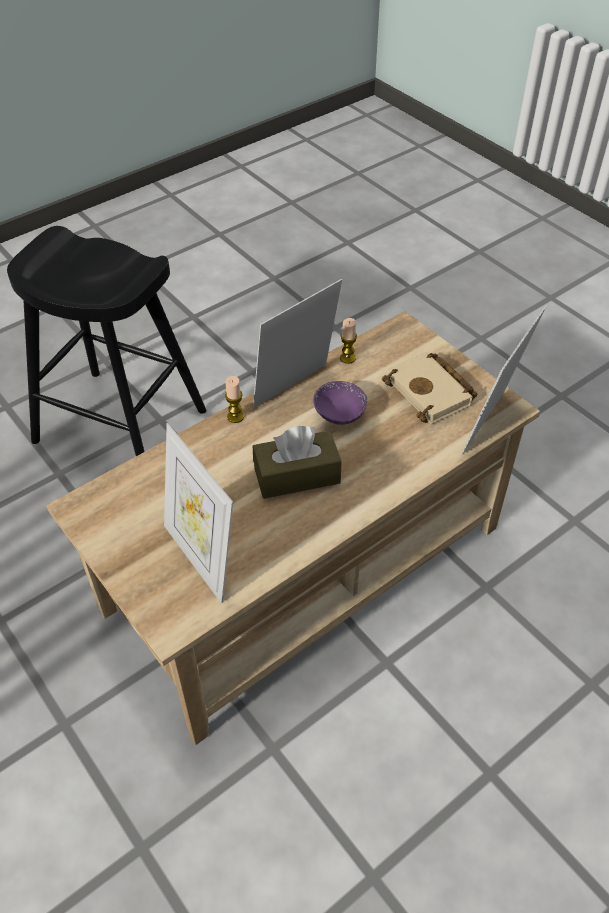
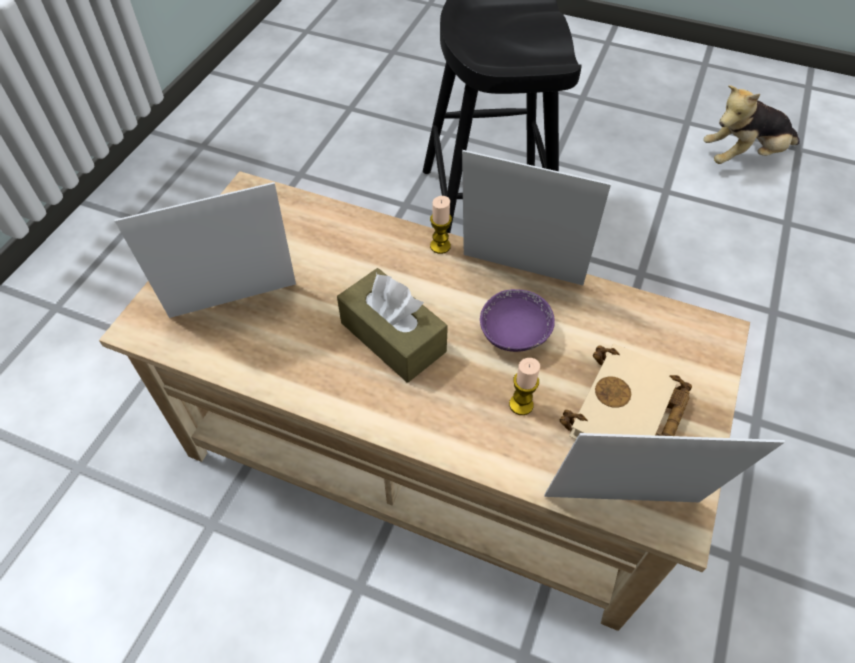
camera: 60 degrees right, 5 degrees up
picture frame [164,423,233,604] -> picture frame turned 45 degrees clockwise [115,182,296,318]
candle [340,318,357,364] -> candle moved to [509,358,540,415]
none -> plush toy [703,85,800,164]

